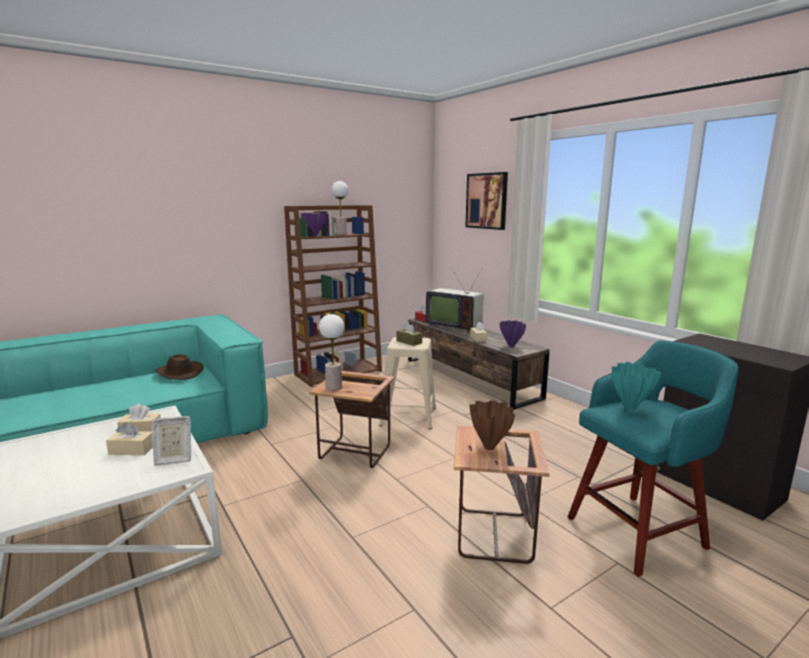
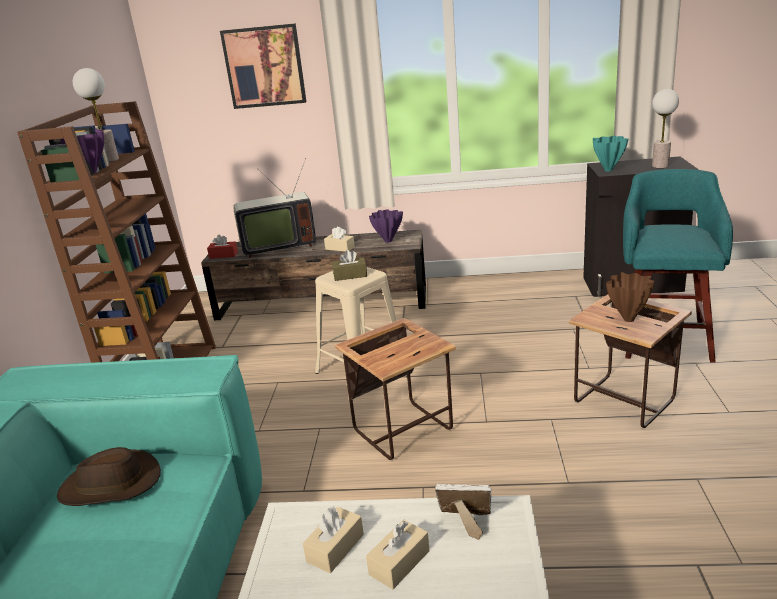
camera: 50 degrees left, 10 degrees up
picture frame [152,416,191,466] -> picture frame turned 105 degrees counterclockwise [435,484,491,540]
table lamp [319,314,344,391] -> table lamp moved to [652,89,679,168]
turquoise vase [612,362,661,411] -> turquoise vase moved to [593,136,628,171]

